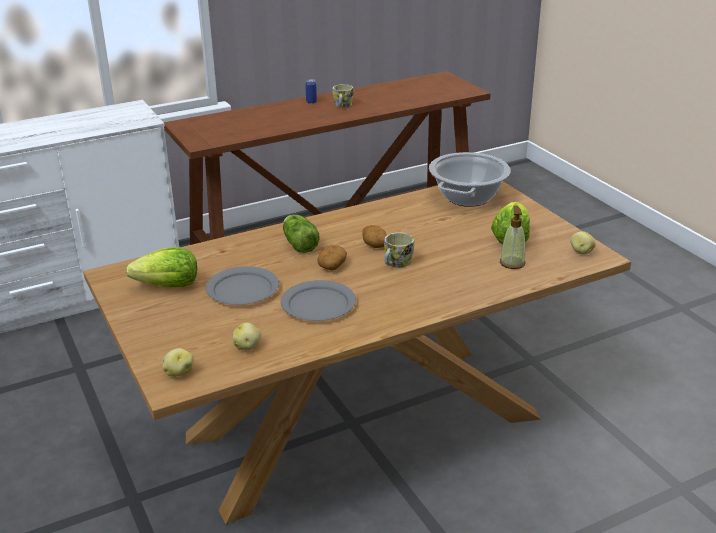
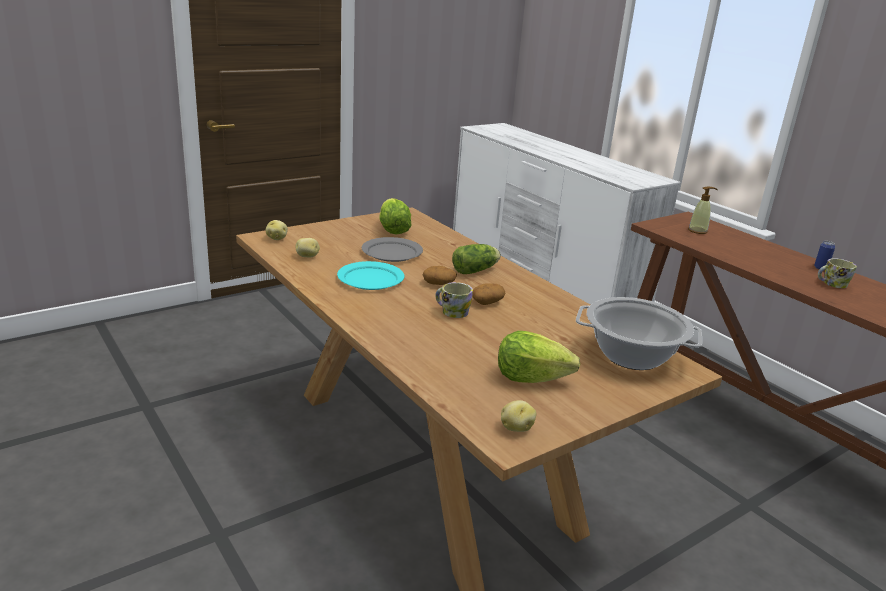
camera: 80 degrees right, 5 degrees down
grey plate [281,280,356,321] -> turquoise plate [337,261,405,290]
soap dispenser [500,206,525,269] -> soap dispenser moved to [688,186,718,234]

